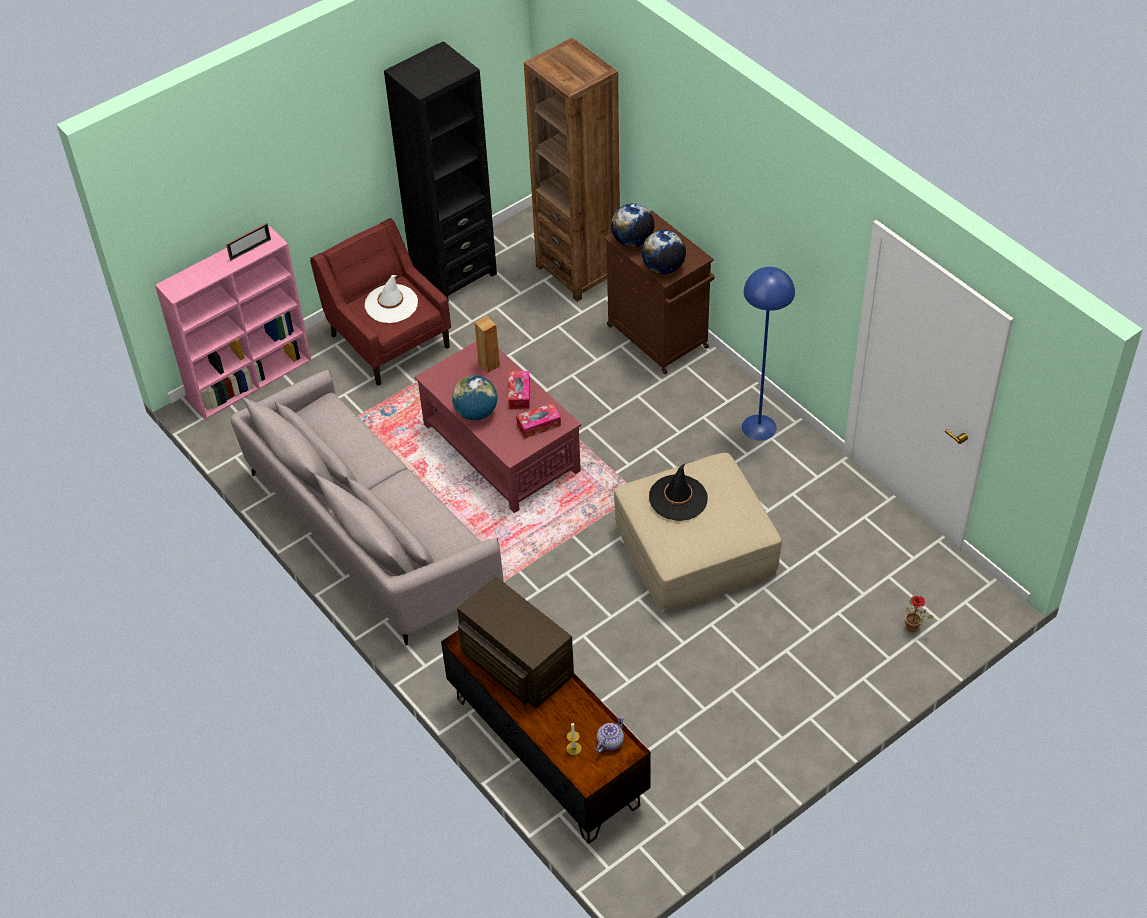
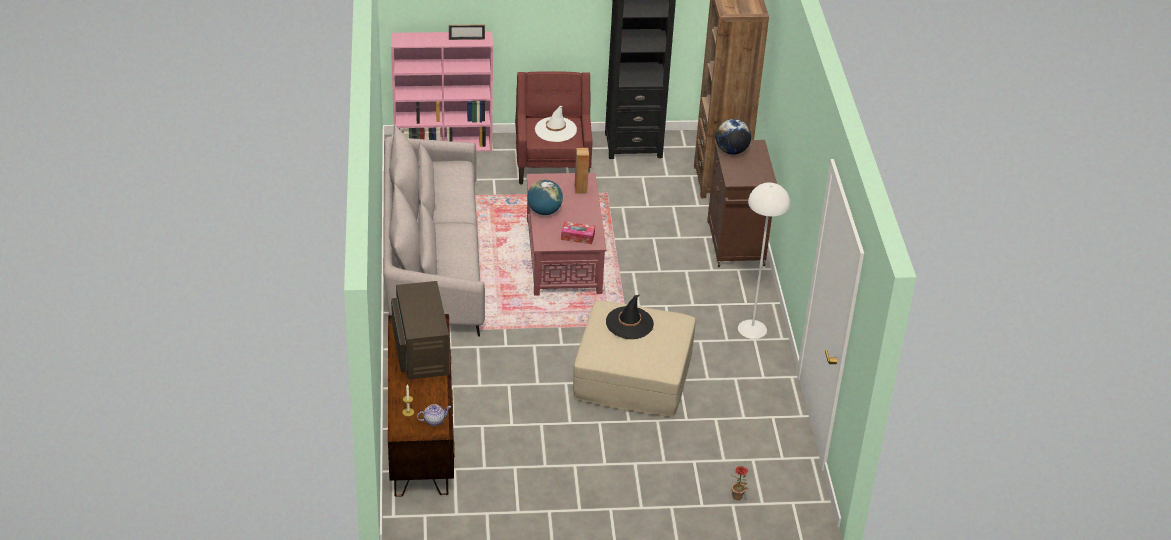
camera: 30 degrees right, 10 degrees down
tissue box [508,371,530,409] -> none
globe [642,230,686,274] -> none
blue floor lamp [742,267,795,441] -> white floor lamp [738,183,790,339]

